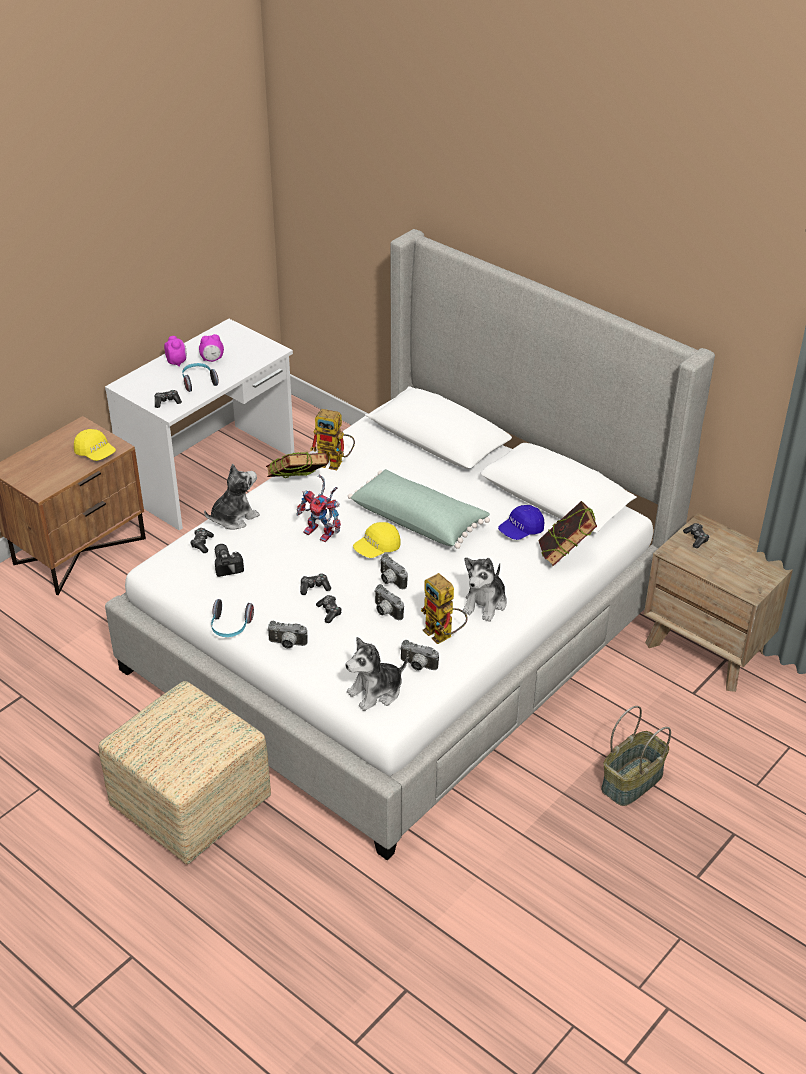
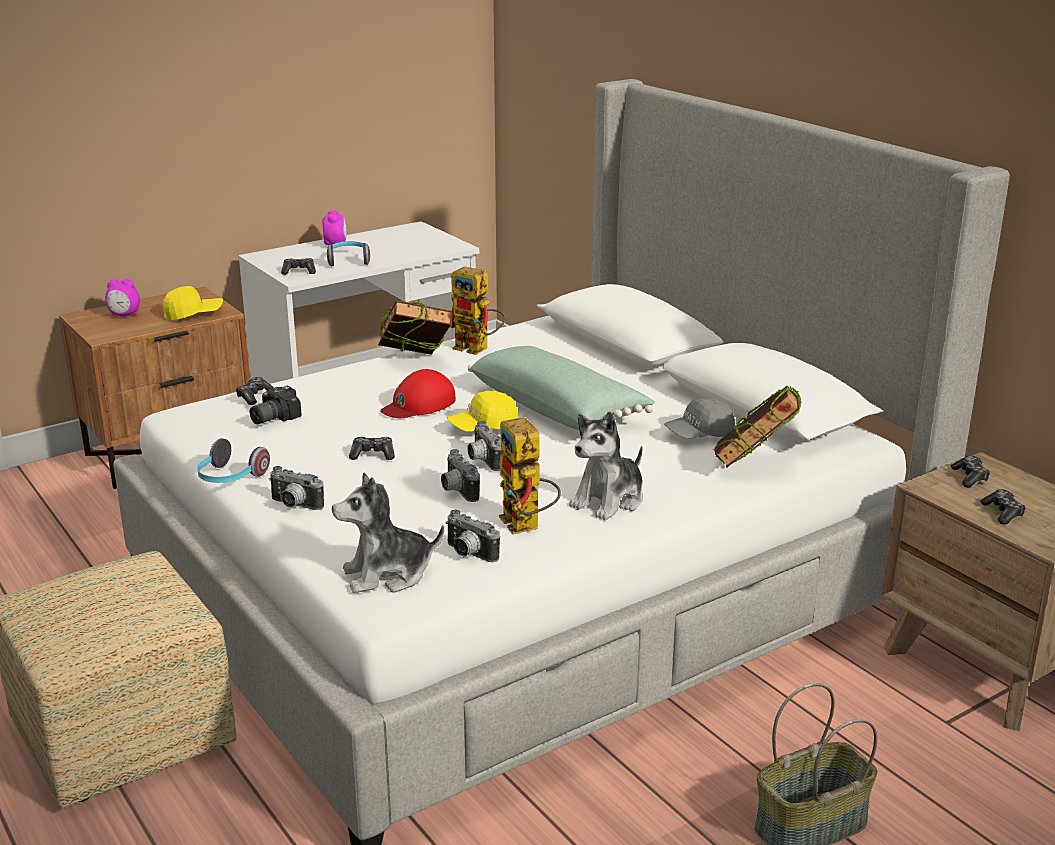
camera: 15 degrees right, 15 degrees down
yellow cap [74,429,116,461] -> yellow cap turned 75 degrees counterclockwise [162,286,223,321]
alarm clock [199,334,224,362] -> alarm clock moved to [105,279,140,316]
plush toy [204,464,260,530] -> none
camera [215,544,244,577] -> camera turned 135 degrees counterclockwise [250,386,302,424]
toy robot [296,475,341,542] -> red cap [380,369,456,418]
game controller [316,595,342,623] -> game controller moved to [980,489,1026,525]
blue cap [498,505,544,540] -> grey cap [664,398,735,439]

